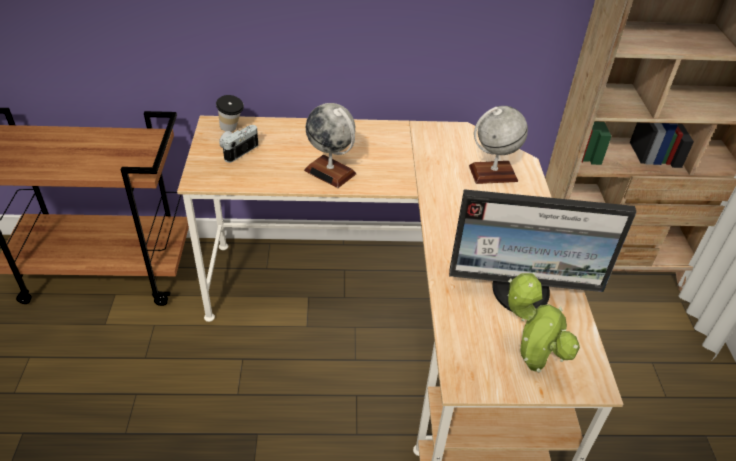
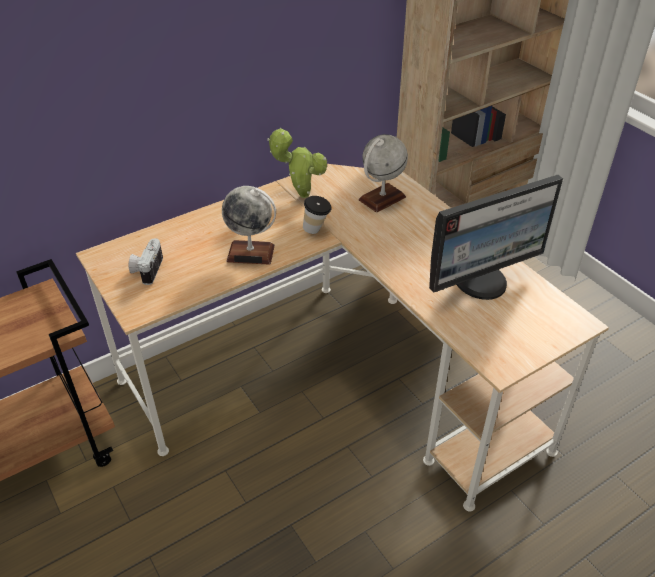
camera: 30 degrees left, 0 degrees up
cup [216,95,244,132] -> cup moved to [303,196,332,234]
potted plant [507,273,580,372] -> potted plant moved to [267,128,327,198]

